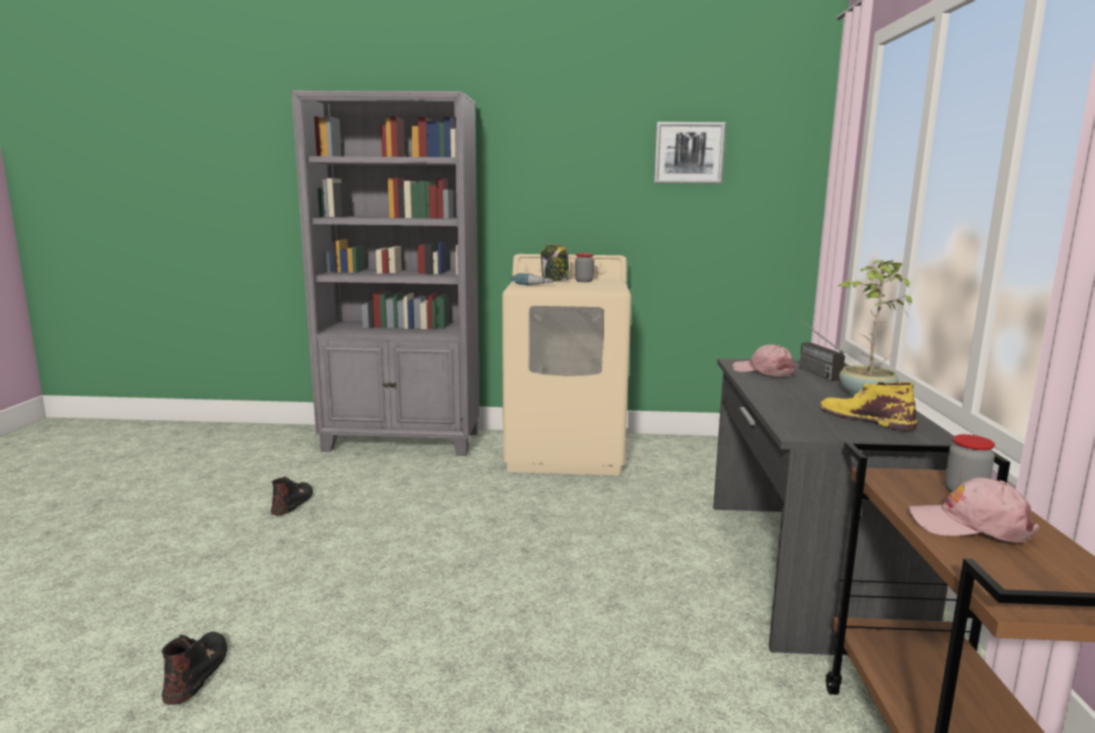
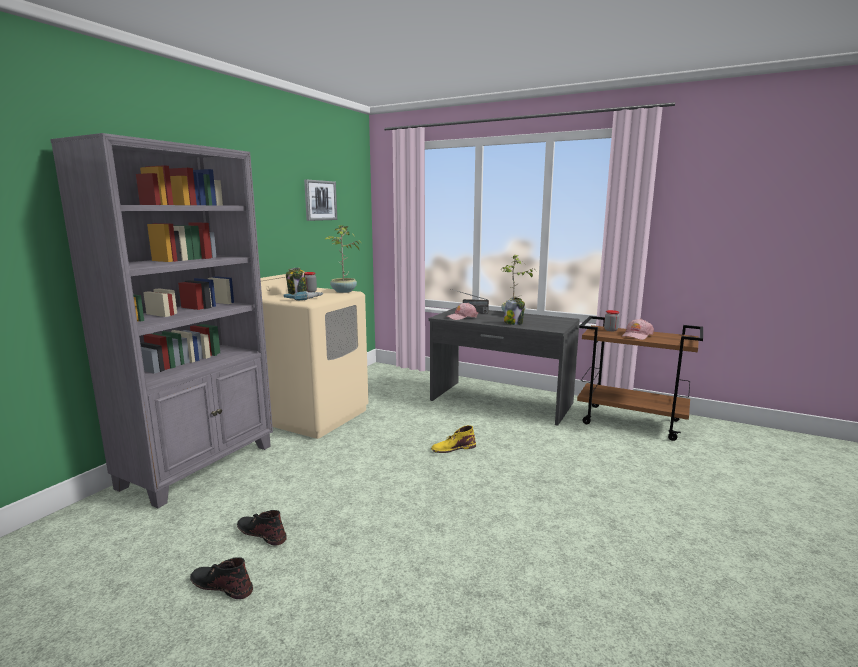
camera: 65 degrees left, 0 degrees up
black boot [162,632,227,705] -> black boot moved to [190,558,253,599]
yellow boot [820,382,917,431] -> yellow boot moved to [431,425,476,453]
none -> potted plant [324,225,361,293]
none -> jar [504,298,525,325]

